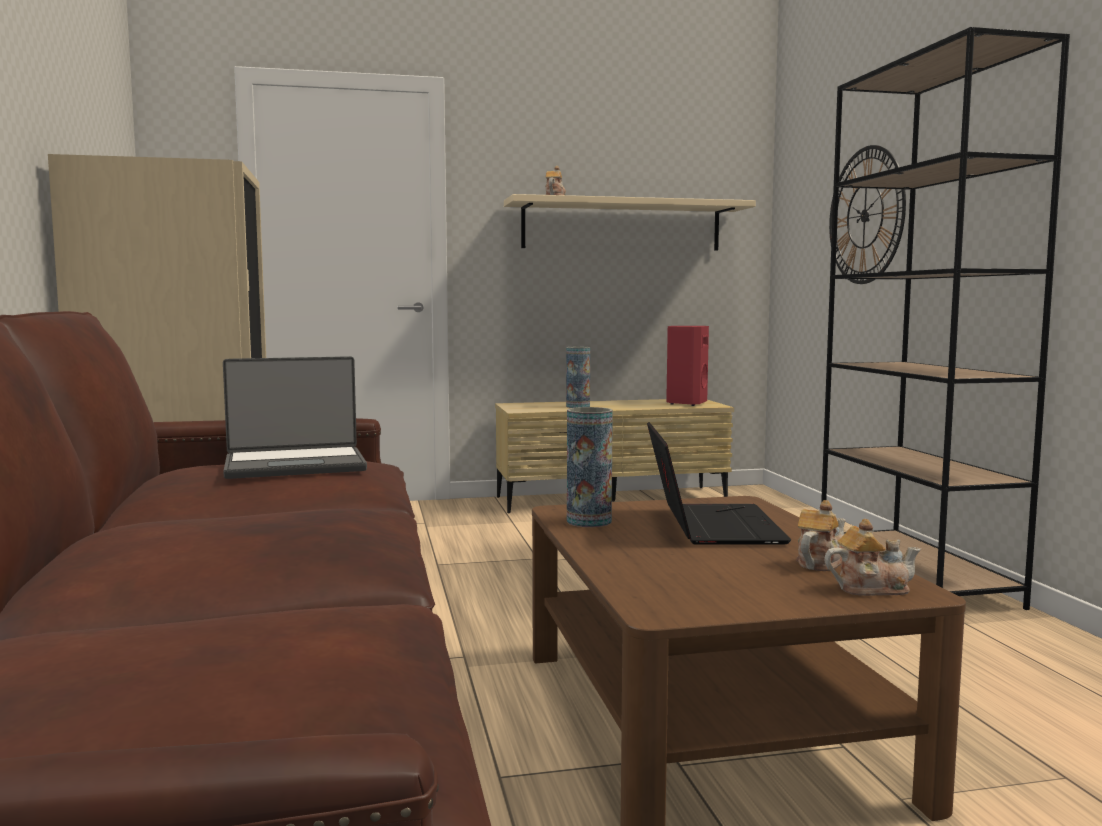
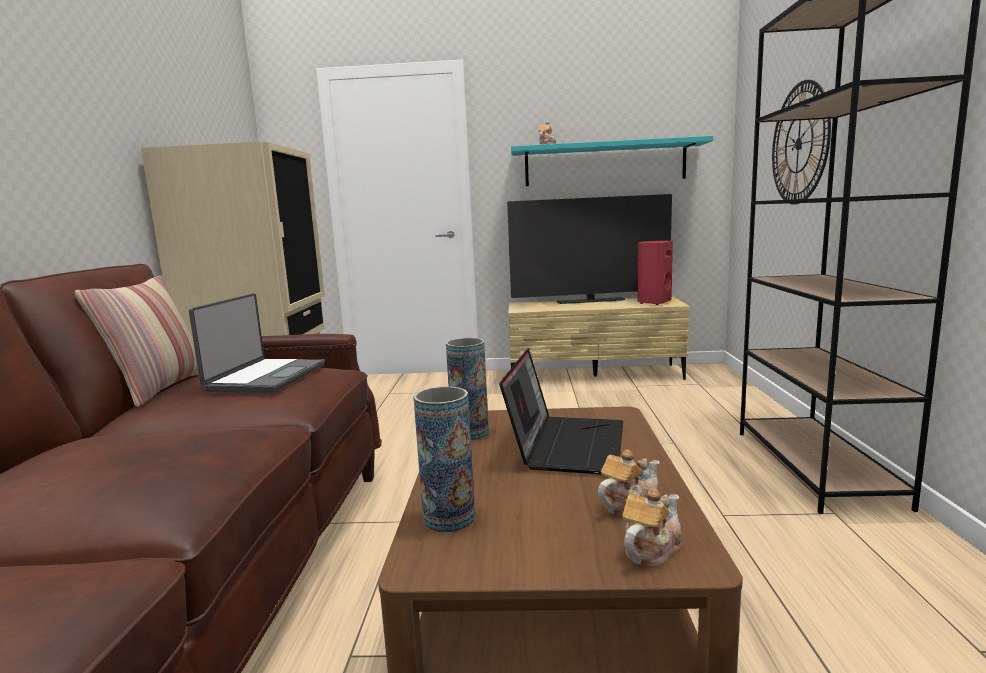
camera: 15 degrees right, 5 degrees up
laptop [223,356,367,479] -> laptop turned 75 degrees counterclockwise [189,293,325,393]
beige shelf [504,194,756,251] -> turquoise shelf [511,136,713,186]
vase [566,347,590,408] -> vase moved to [414,387,475,532]
teapot [824,519,921,596] -> teapot turned 60 degrees counterclockwise [623,488,682,568]
none -> pillow [75,276,199,407]
none -> television [507,194,672,304]

